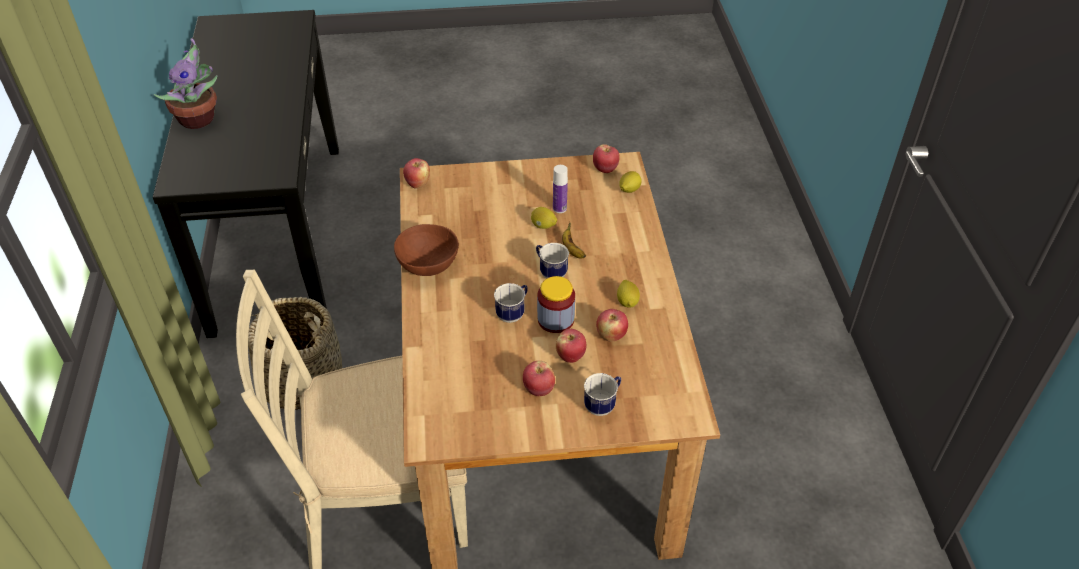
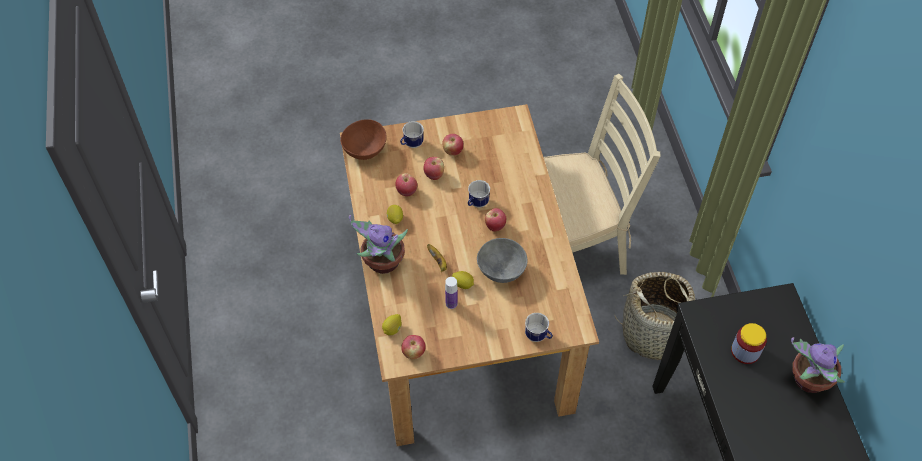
camera: 175 degrees right, 10 degrees up
brown bowl [394,224,459,276] -> brown bowl moved to [340,119,387,160]
apple [403,158,430,189] -> apple moved to [485,208,506,232]
mug [536,243,569,279] -> mug moved to [525,313,553,342]
jar [537,276,575,333] -> jar moved to [731,323,767,364]
none -> potted plant [349,215,408,274]
none -> grey bowl [477,238,528,283]

